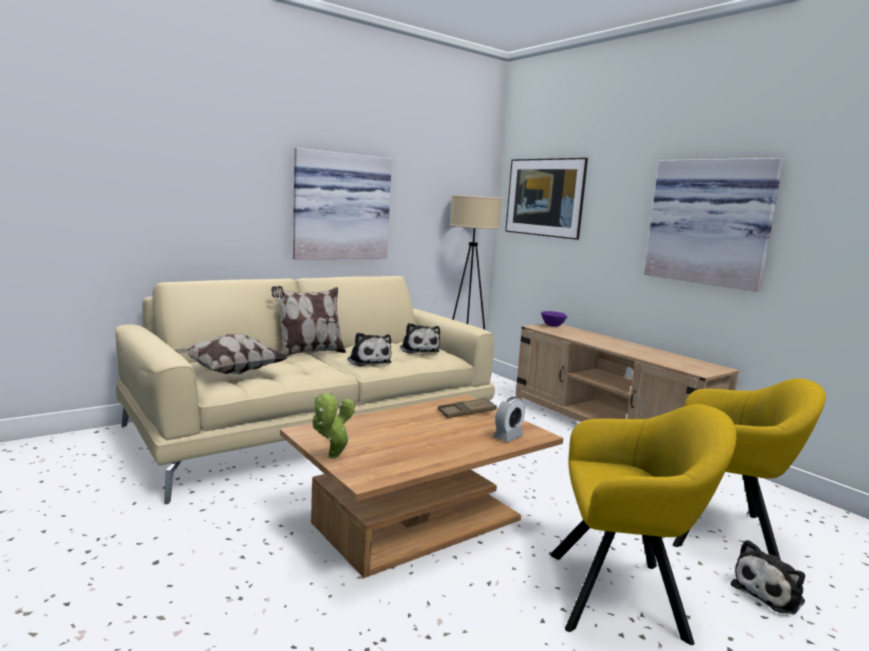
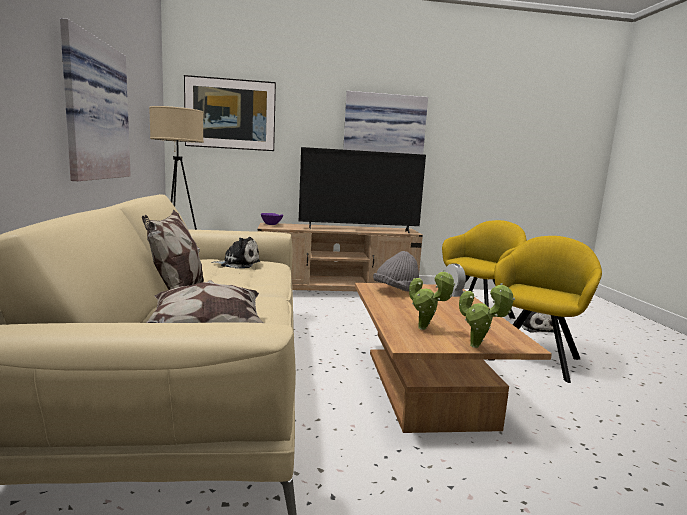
camera: 60 degrees left, 0 degrees up
plush toy [347,333,392,367] -> none
brown tray [438,397,497,418] -> grey hat [373,251,419,292]
none -> television [299,147,426,233]
none -> potted plant [409,270,455,330]

